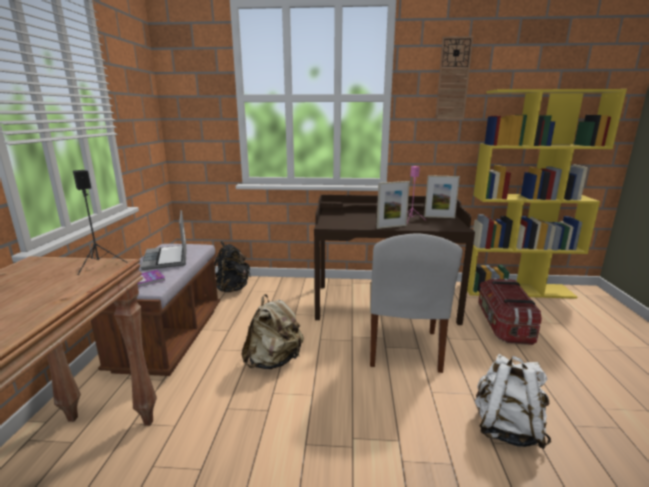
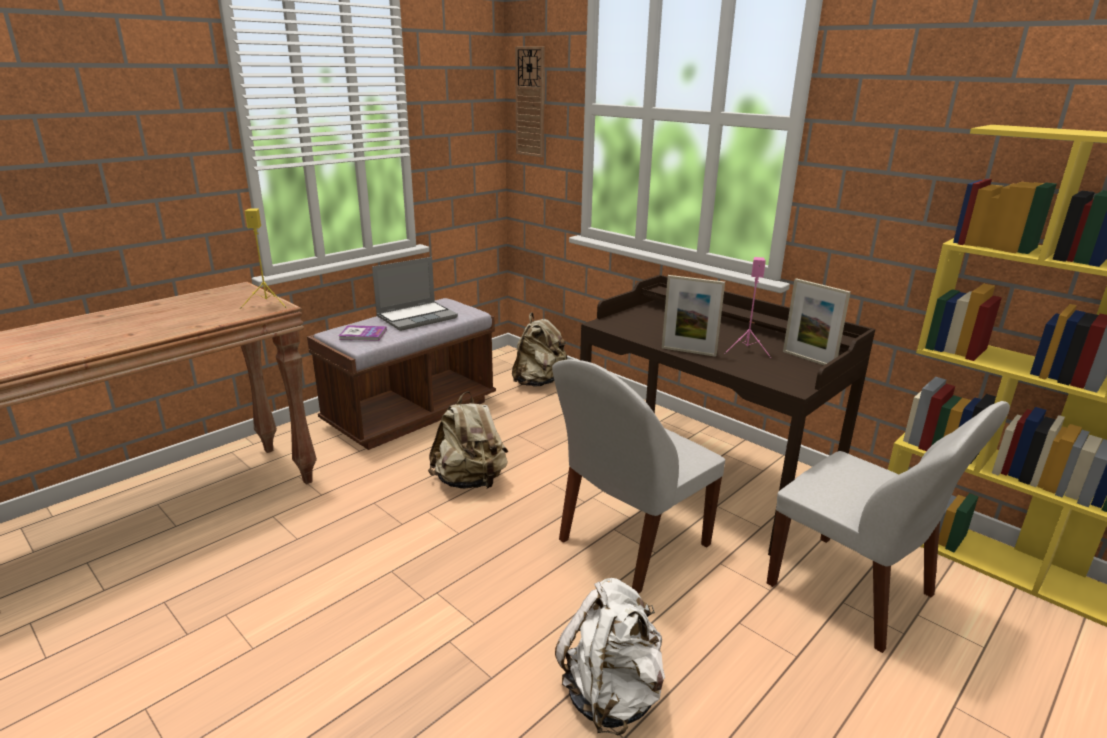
camera: 40 degrees right, 5 degrees up
black speaker [73,170,127,275] -> yellow speaker [240,208,287,309]
laptop [141,210,187,270] -> laptop turned 150 degrees counterclockwise [372,257,458,331]
black backpack [214,241,251,292] -> beige backpack [512,313,568,387]
wall clock [435,36,473,120] -> wall clock moved to [515,47,545,157]
storage box [478,278,542,345] -> white chair [767,401,1010,653]

